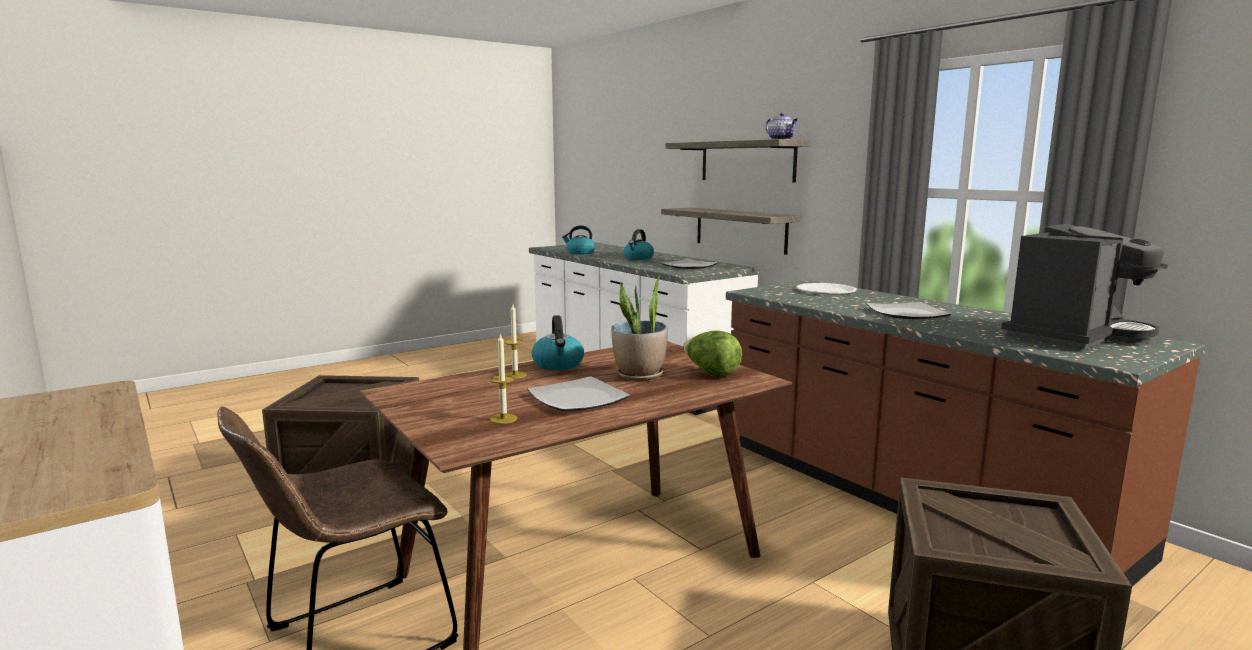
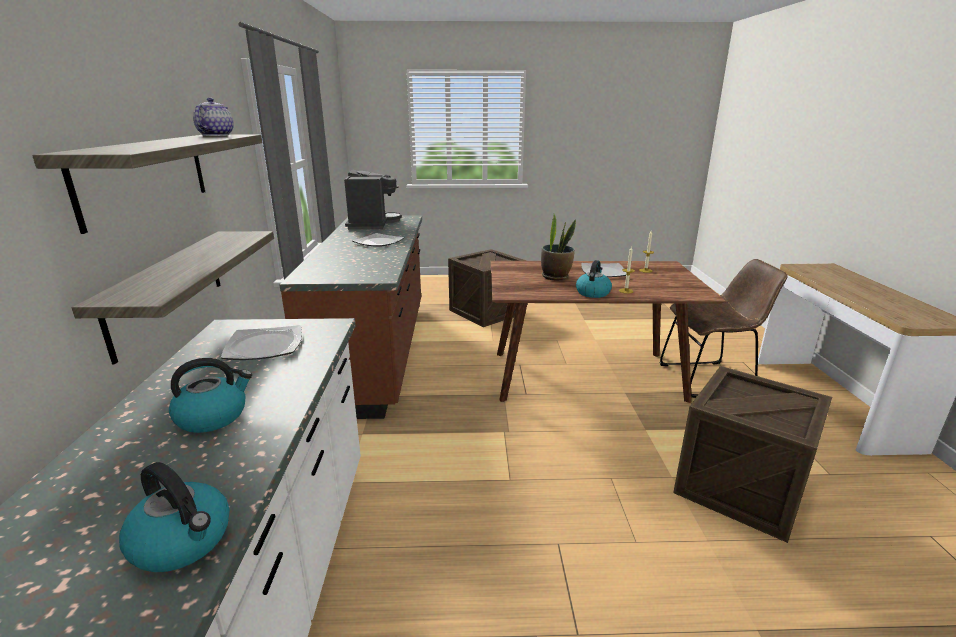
camera: 145 degrees left, 10 degrees up
lettuce [683,331,742,376] -> none
white plate [796,283,857,295] -> none
coffee machine [1001,224,1168,350] -> coffee machine turned 90 degrees clockwise [344,170,402,230]

